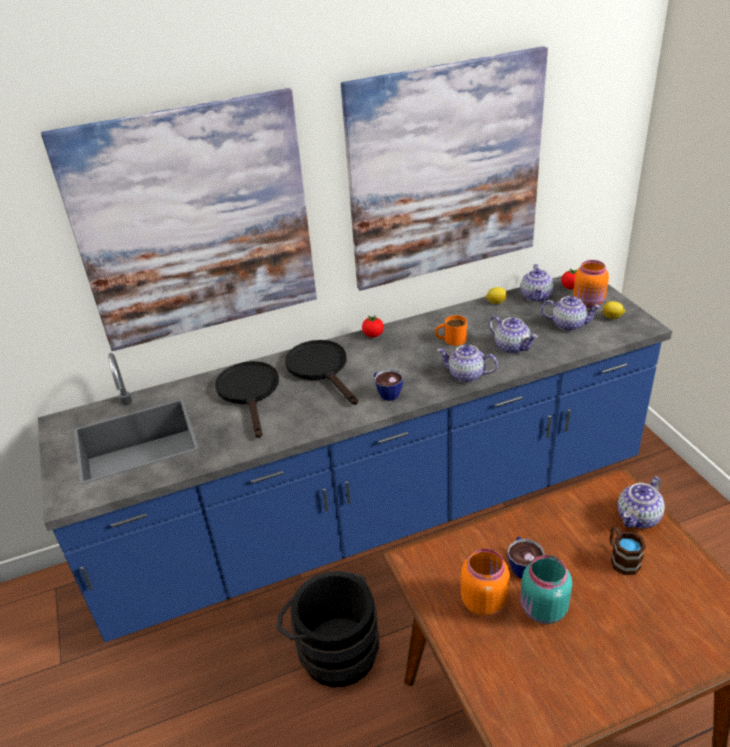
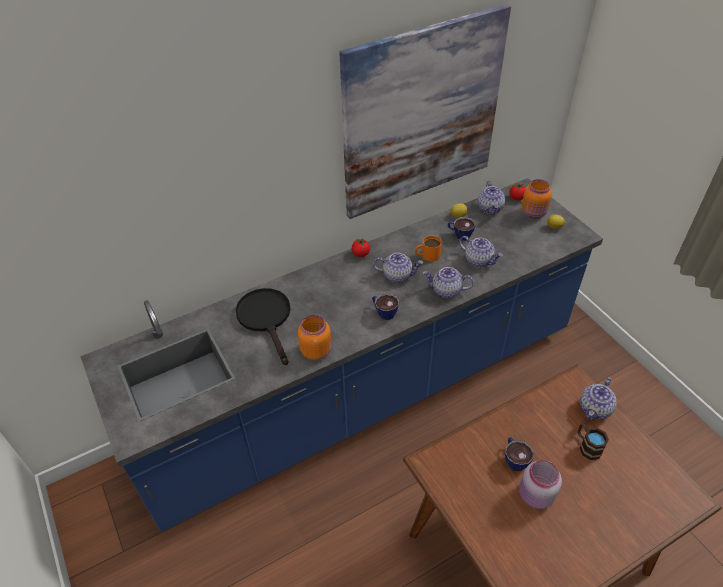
camera: 10 degrees left, 10 degrees up
picture [41,88,317,351] -> none
black bucket [276,571,379,687] -> none
black frying pan [285,340,358,405] -> none
orange jar [461,549,510,617] -> orange jar moved to [298,315,332,360]
turquoise jar [520,555,572,624] -> pink jar [519,460,562,509]
teapot [541,296,601,331] -> teapot moved to [373,253,423,283]
none -> cup [448,217,475,241]

